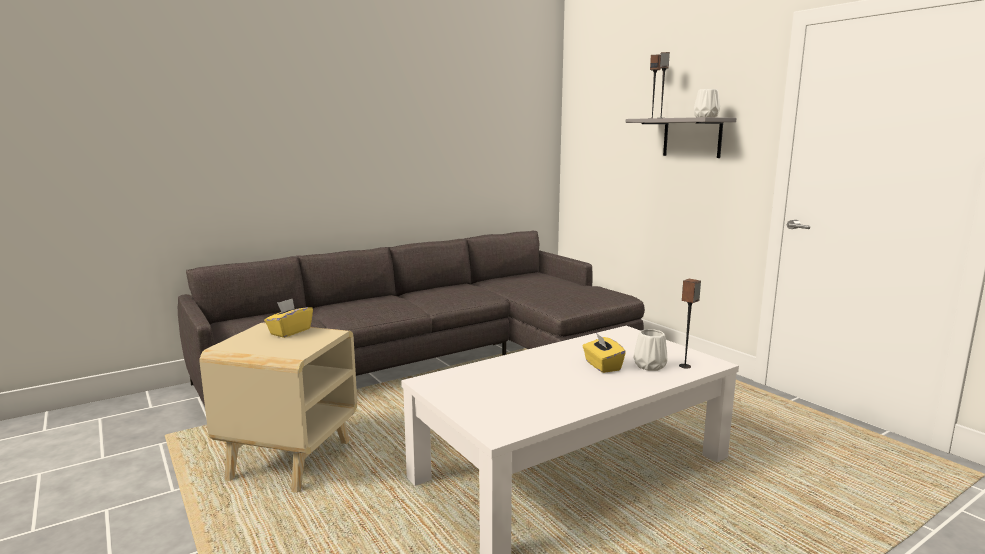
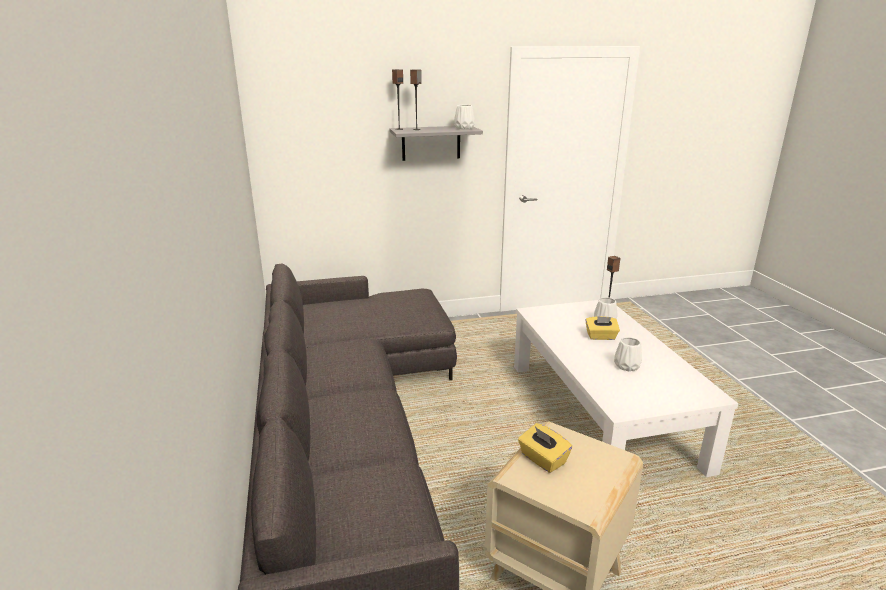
camera: 70 degrees left, 10 degrees up
none -> white vase [614,337,642,371]

